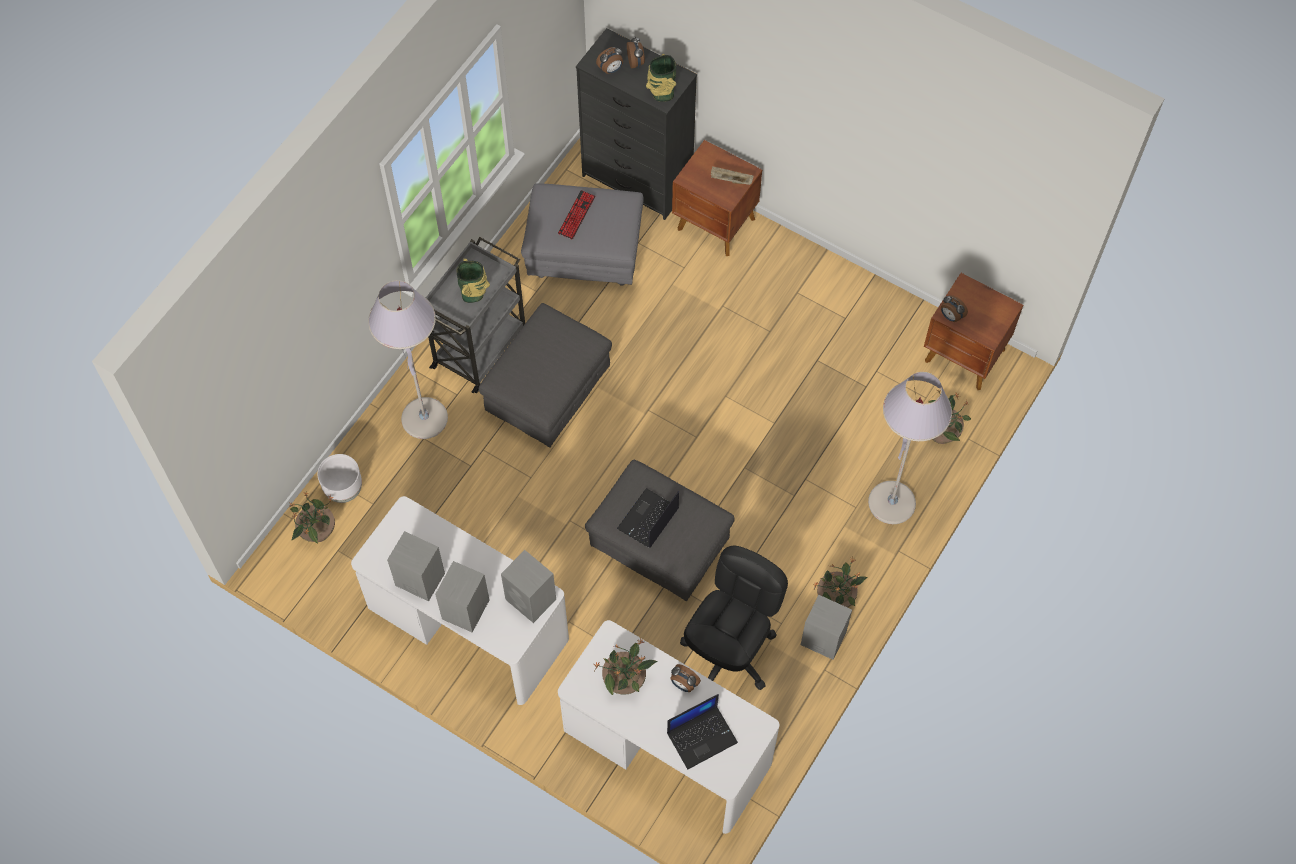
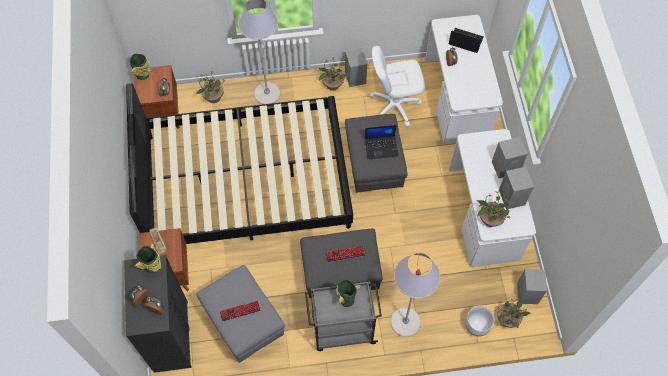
camera: 130 degrees left, 0 degrees up
grey speaker [501,550,556,623] -> grey speaker moved to [517,269,547,304]
potted plant [594,637,657,695] -> potted plant moved to [477,192,510,227]
black office chair [680,546,788,690] -> white office chair [370,46,425,127]
none -> black bed [126,83,353,244]
none -> vase [130,53,151,80]
none -> keyboard [326,246,365,262]

